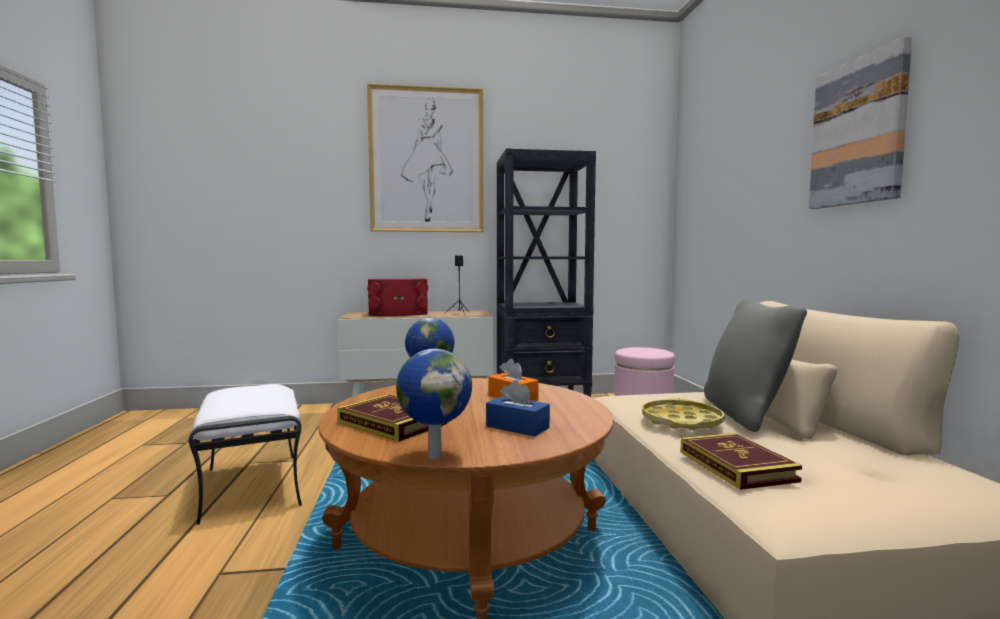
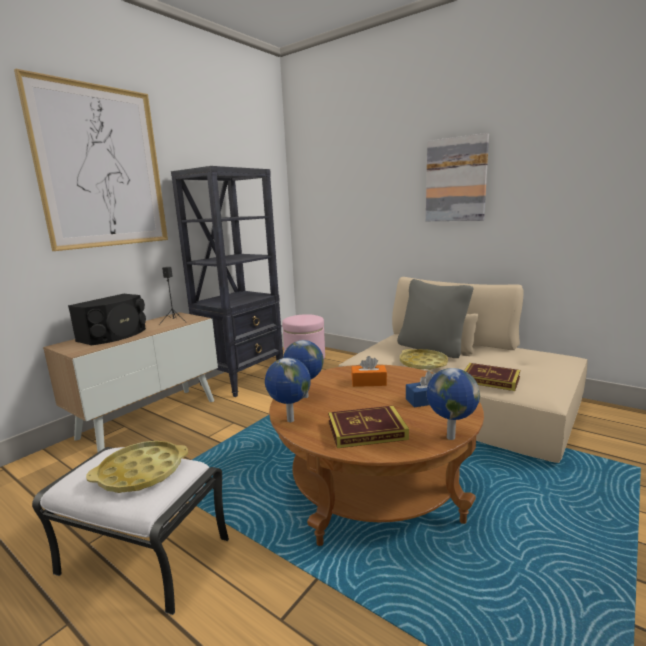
camera: 45 degrees left, 10 degrees up
red speaker [367,278,428,316] -> black speaker [68,294,146,345]
none -> yellow tray [86,441,188,493]
none -> globe [265,358,311,422]

